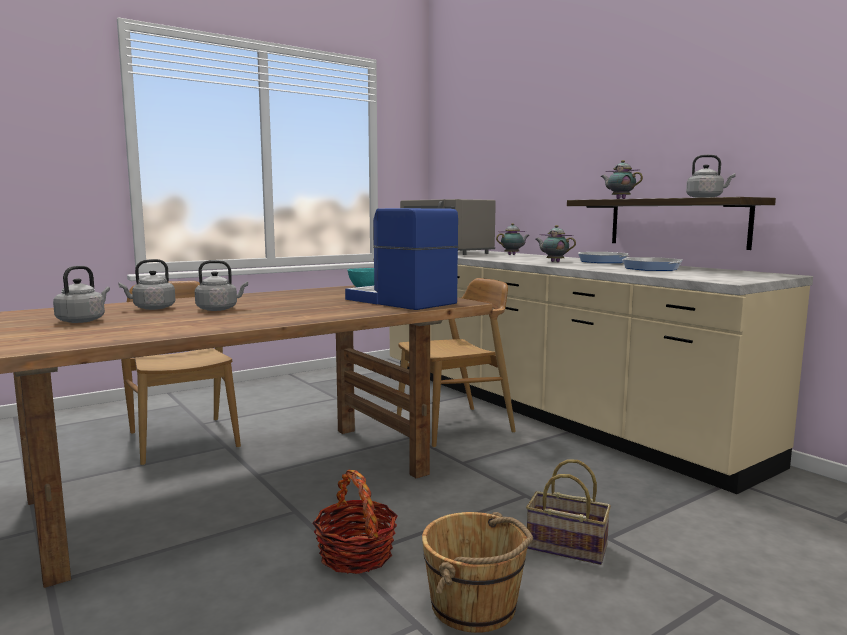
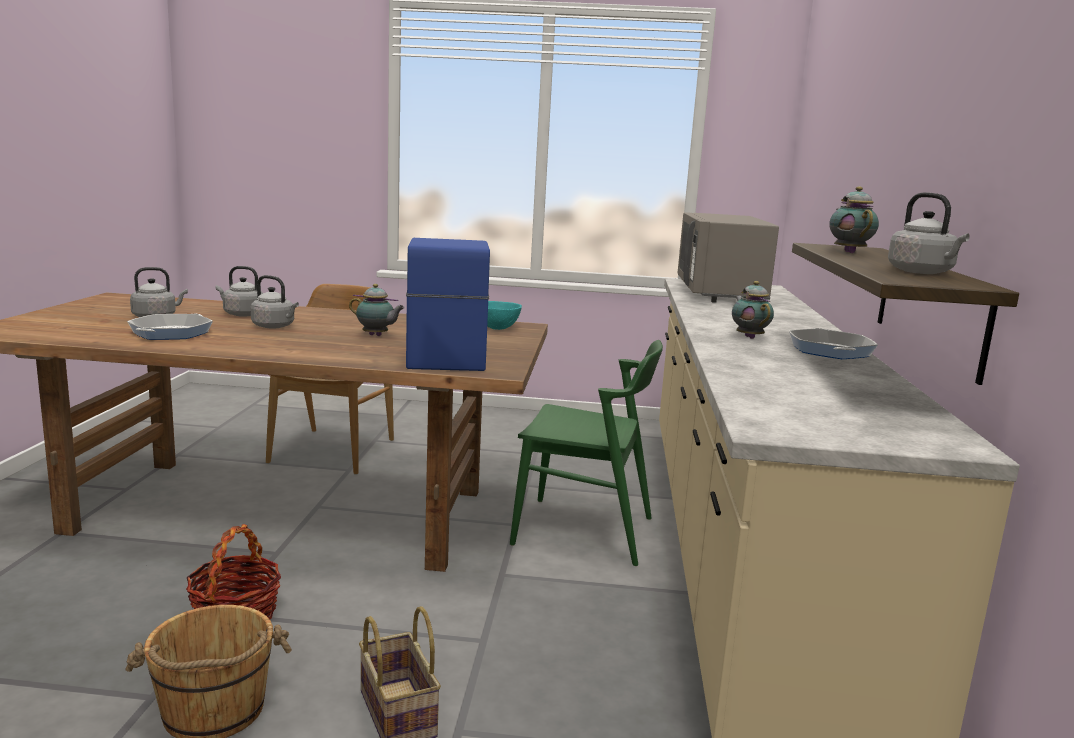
camera: 40 degrees right, 5 degrees up
brown chair [397,278,516,448] -> green chair [510,340,663,566]
teapot [496,223,530,255] -> teapot moved to [349,284,405,336]
frying pan [622,257,683,271] -> frying pan moved to [127,314,213,340]

